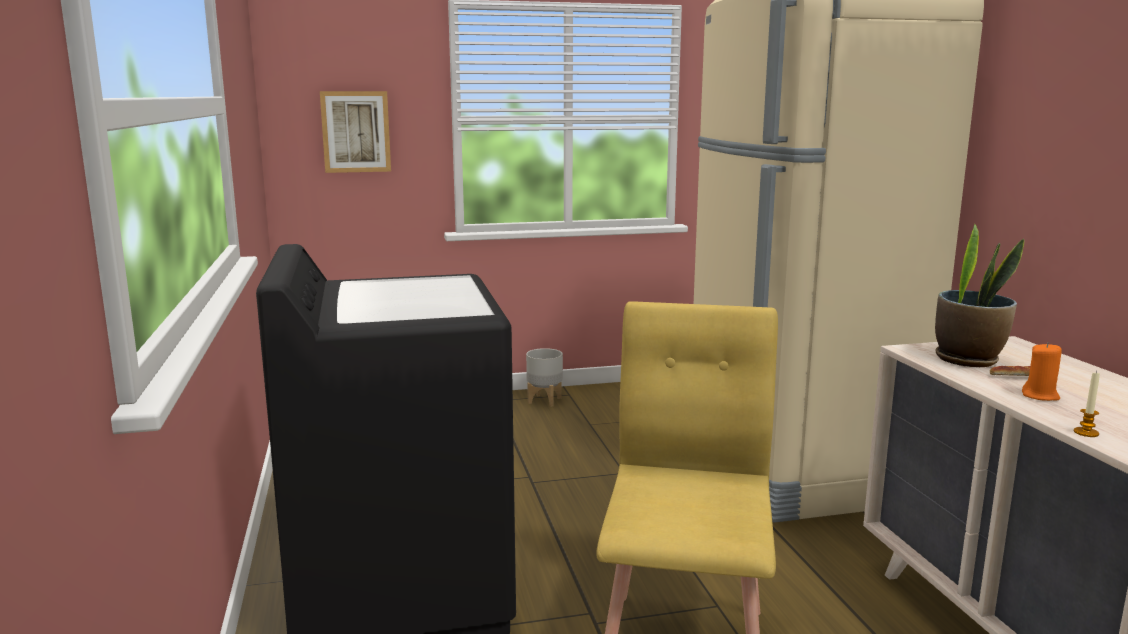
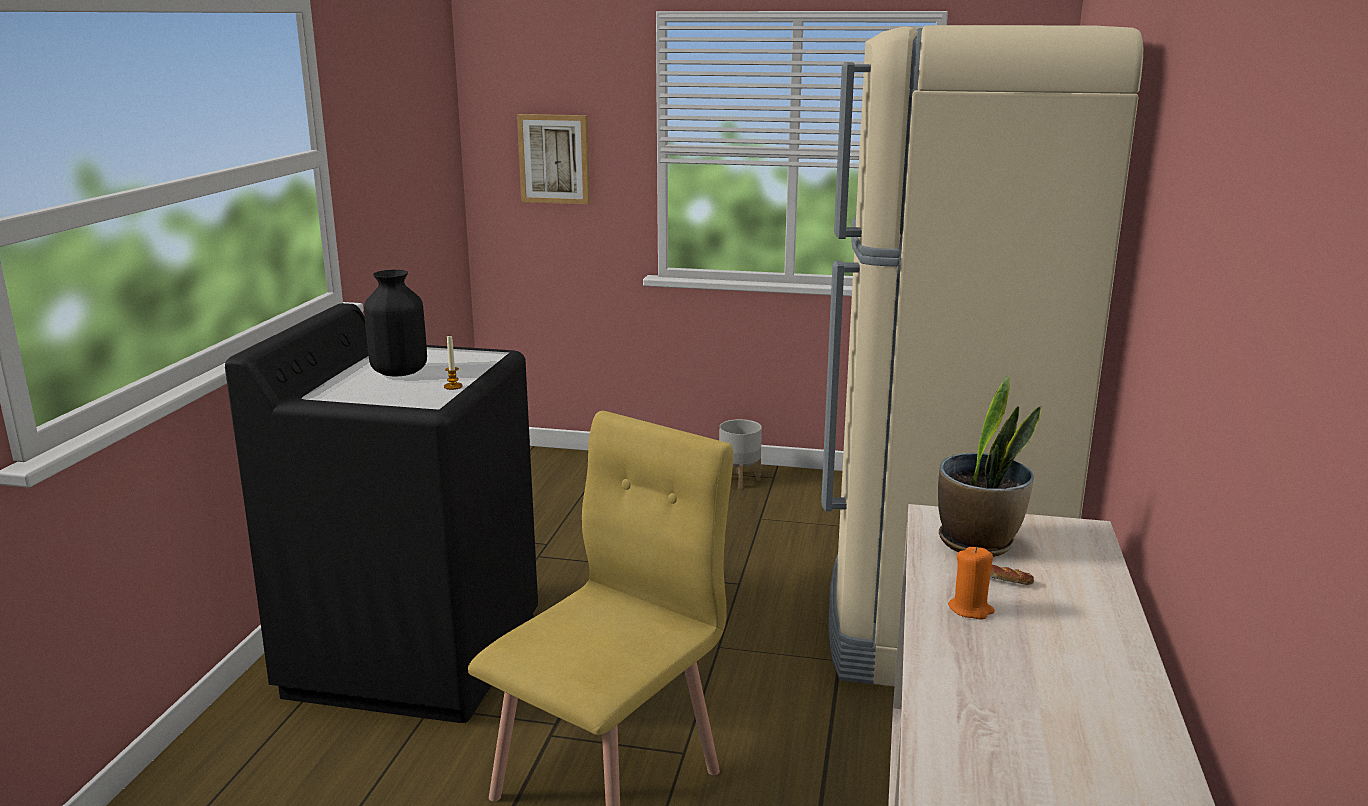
camera: 25 degrees right, 5 degrees up
candle [1074,371,1100,437] -> candle moved to [444,335,462,390]
none -> black vase [364,270,427,377]

